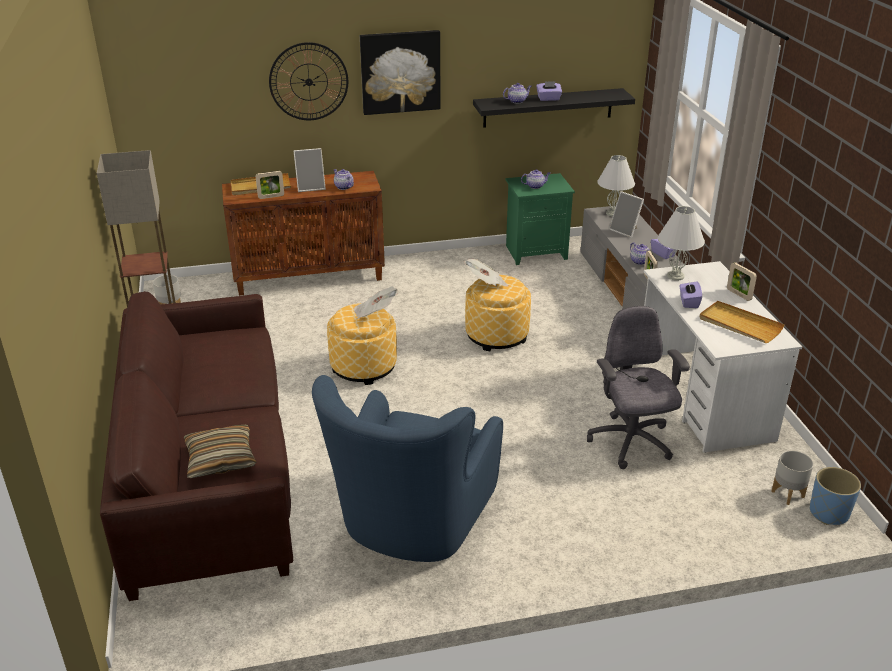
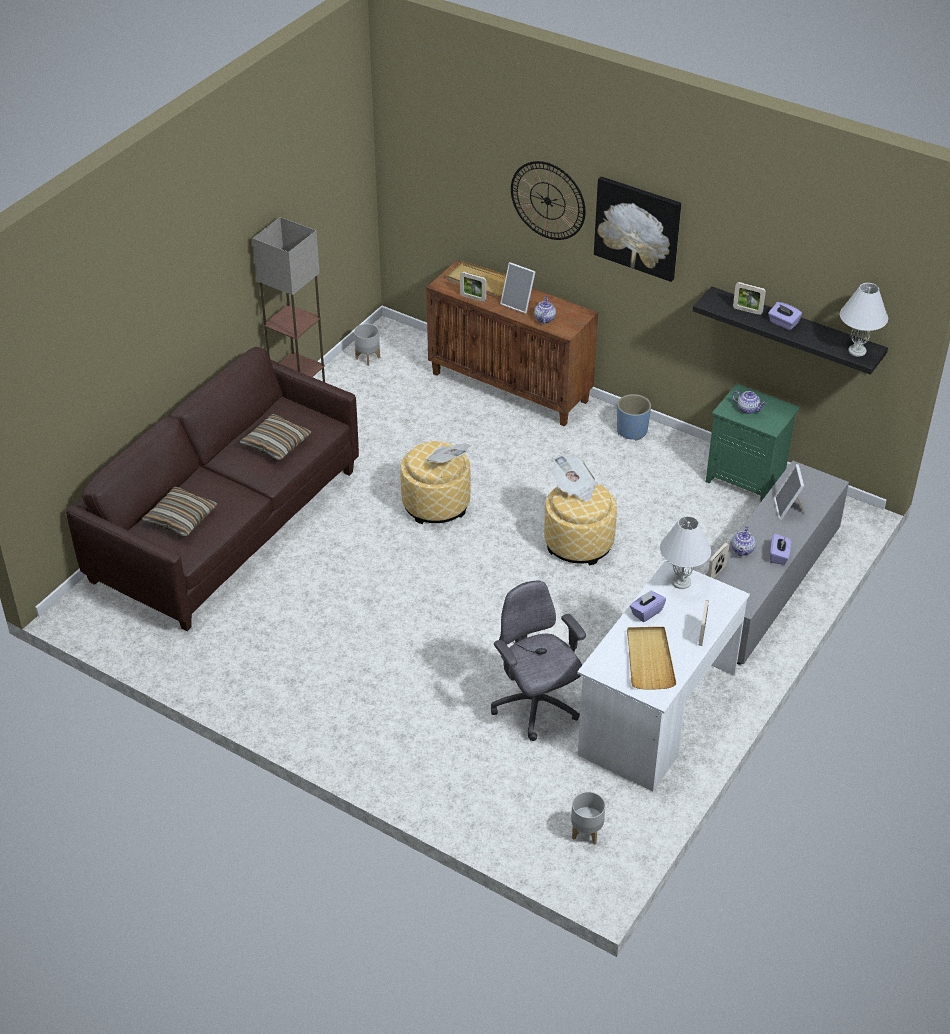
camera: 45 degrees right, 10 degrees up
blue armchair [312,375,503,562] -> none
teapot [503,83,532,104] -> picture frame [733,282,766,315]
grey office chair [587,306,690,469] -> grey office chair turned 60 degrees counterclockwise [491,581,586,741]
white table lamp [597,155,635,217] -> white table lamp moved to [840,283,888,357]
blue planter [810,467,861,525] -> blue planter moved to [617,394,651,441]
none -> pillow [240,414,312,460]

